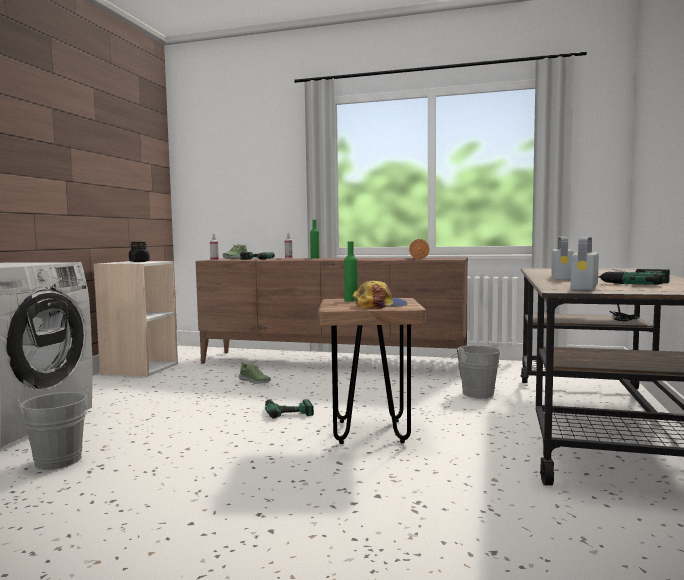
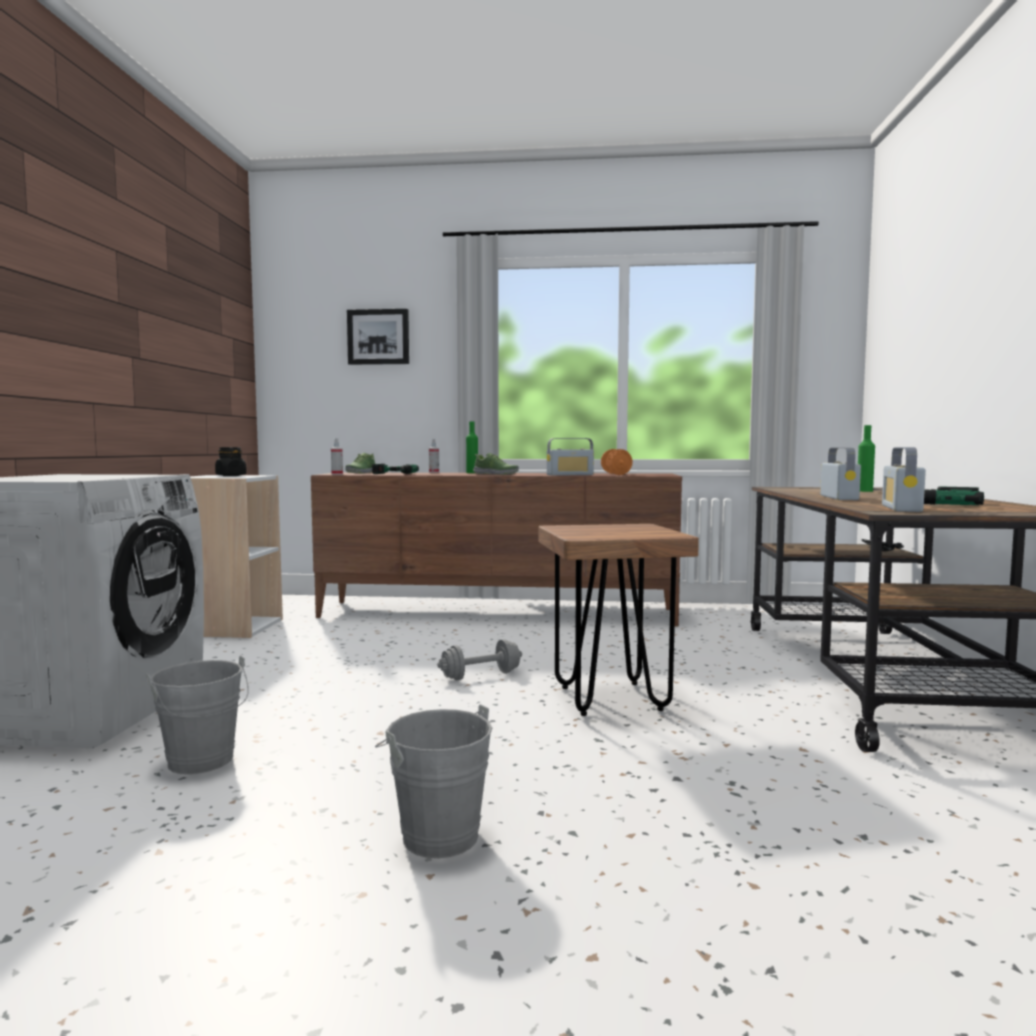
camera: 10 degrees left, 0 degrees up
shoe [239,362,271,384] -> shoe moved to [473,453,519,475]
power drill [265,399,314,419] -> grey dumbbell [437,639,522,680]
green bottle [344,241,358,302] -> green bottle moved to [858,425,875,492]
cap [352,281,407,309] -> none
grey bucket [451,343,501,398] -> grey bucket moved to [375,704,492,858]
none -> picture [347,309,409,365]
none -> radio [547,438,594,476]

